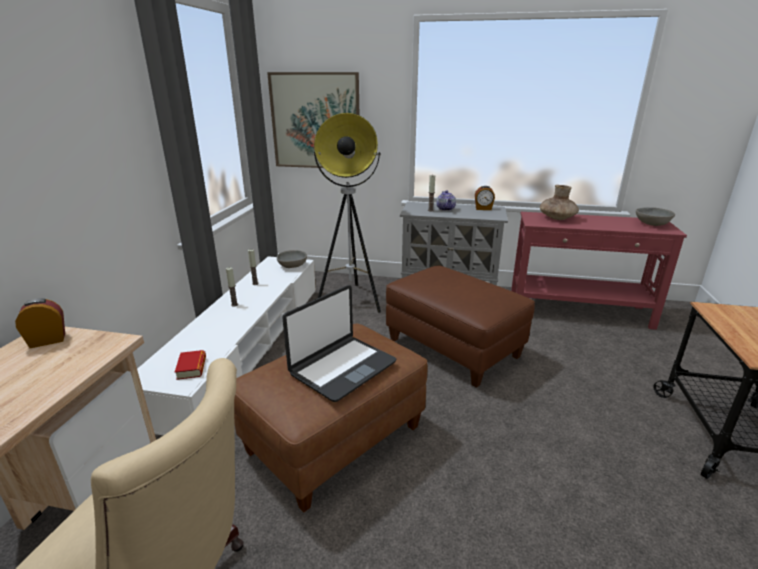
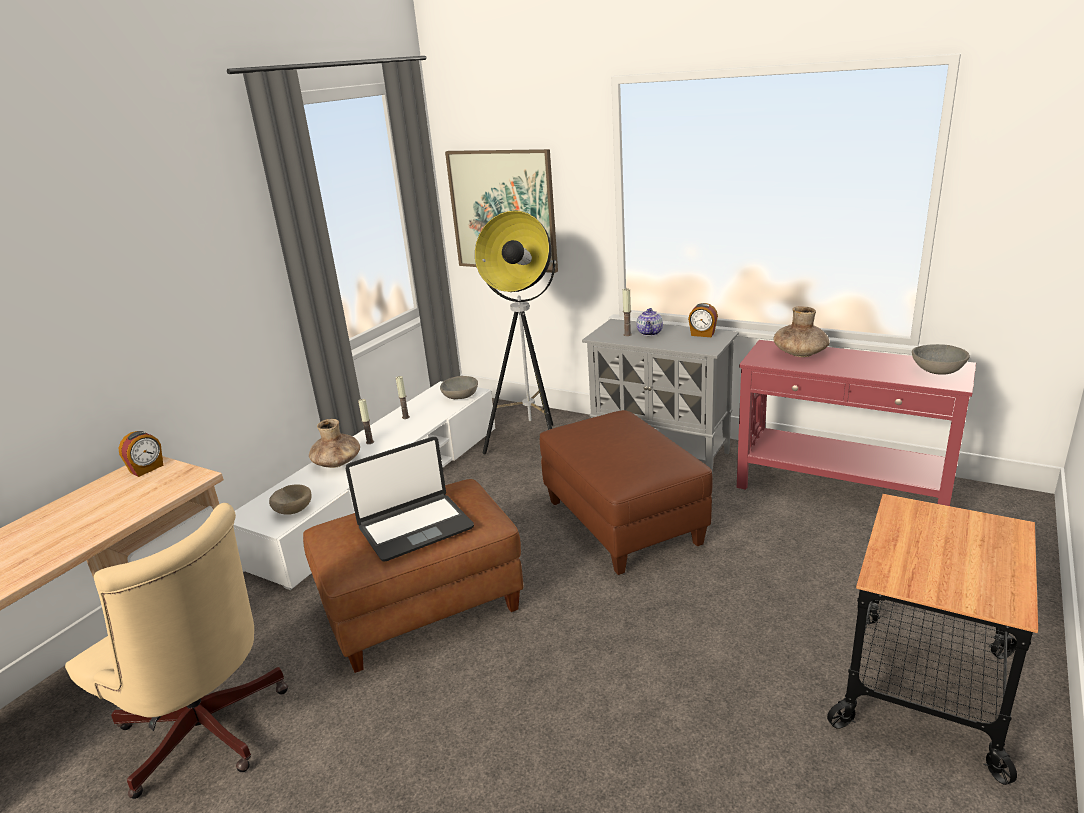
camera: 20 degrees right, 0 degrees up
alarm clock [15,298,65,348] -> alarm clock turned 135 degrees clockwise [119,431,163,477]
book [175,350,206,380] -> beige bowl [269,484,312,515]
none -> brown vase [309,419,360,468]

